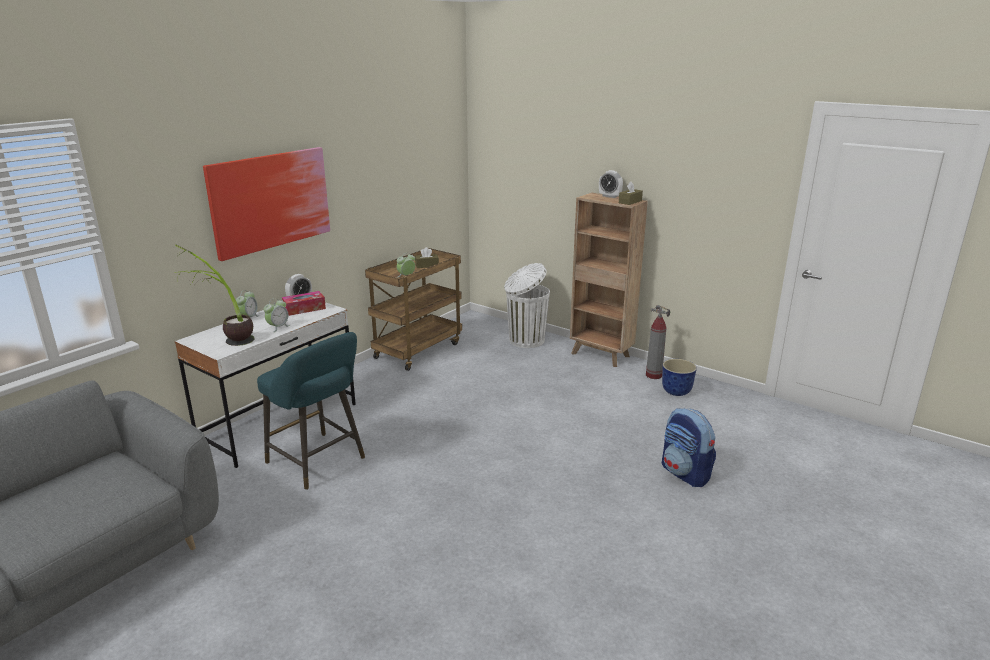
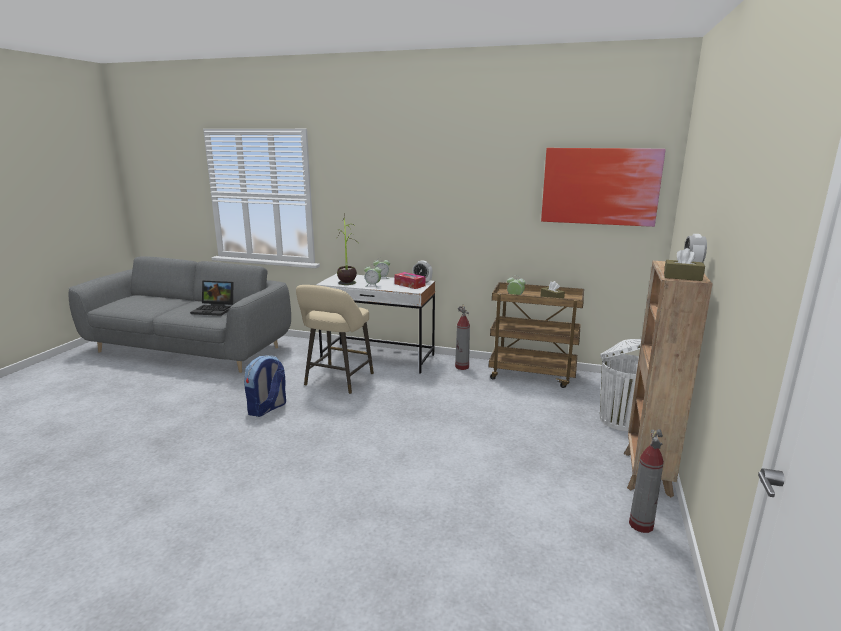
camera: 70 degrees right, 5 degrees down
picture [203,147,330,261] -> picture moved to [541,148,666,227]
turquoise stool [257,332,365,490] -> beige stool [296,285,374,394]
planter [662,359,697,396] -> none
backpack [662,408,716,487] -> backpack moved to [244,355,286,417]
none -> laptop [190,281,234,316]
none -> fire extinguisher [455,304,470,370]

